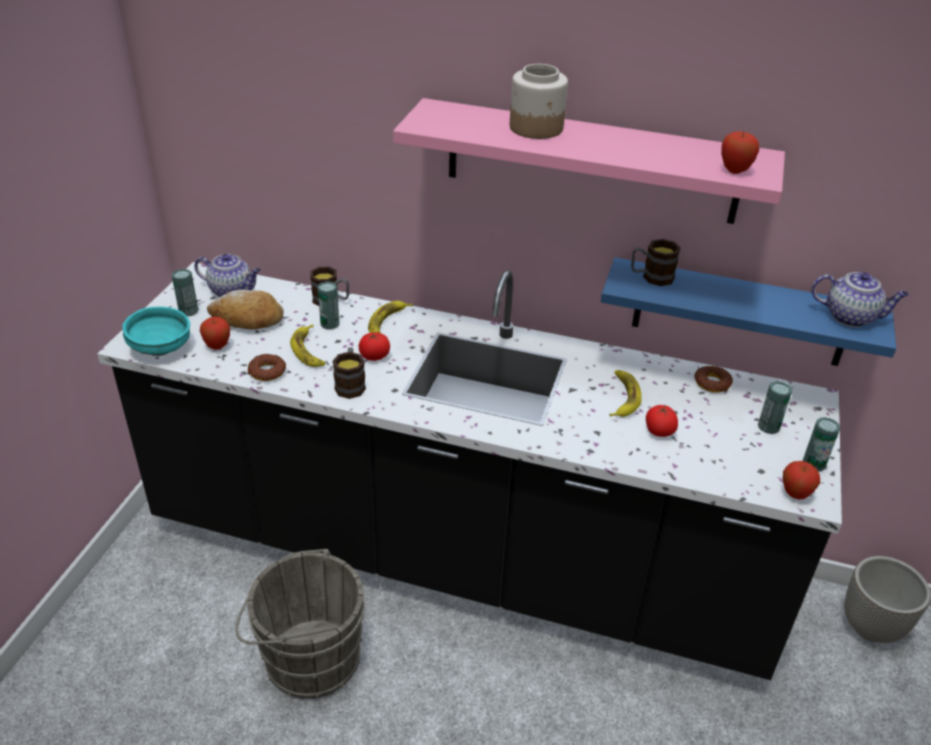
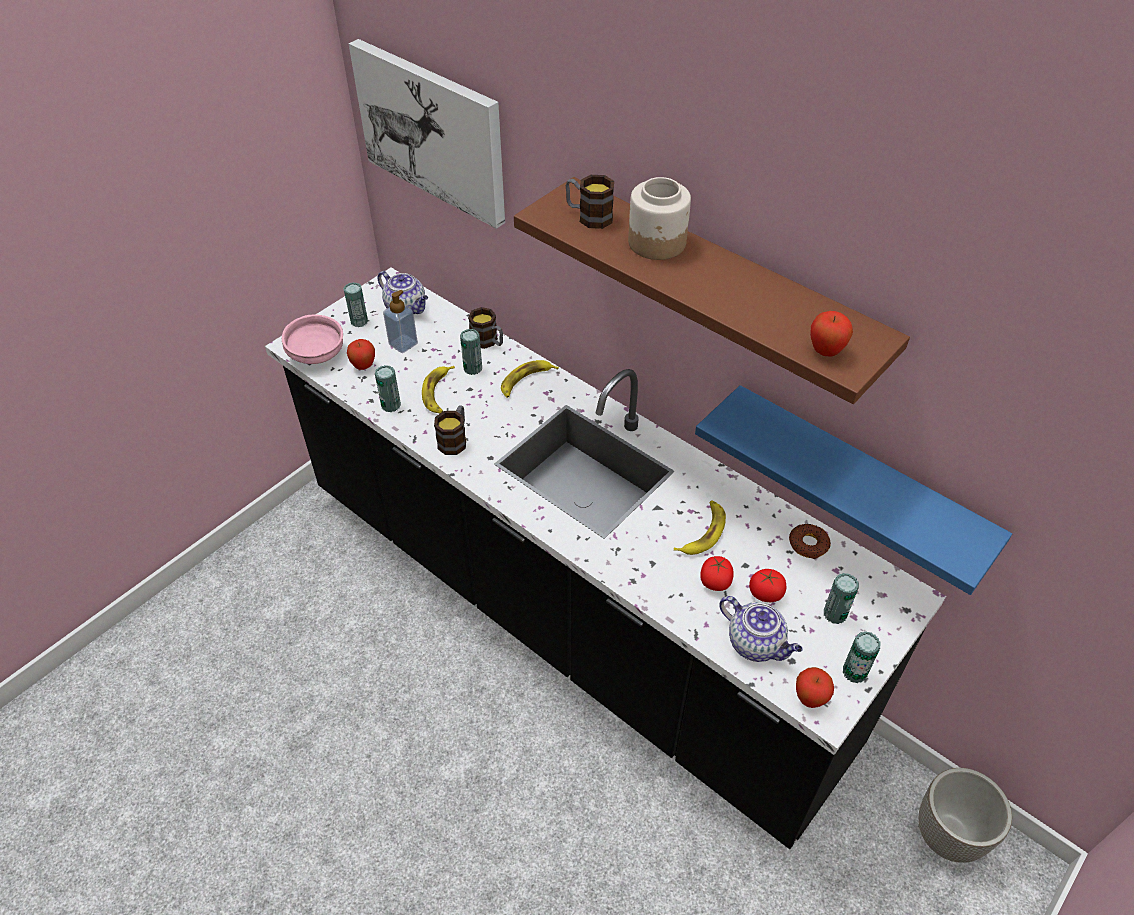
camera: 25 degrees right, 10 degrees up
turquoise bowl [122,307,190,356] -> pink bowl [282,315,343,364]
bread [207,289,284,329] -> soap dispenser [383,290,418,353]
grey bucket [235,549,364,699] -> none
donut [247,354,286,381] -> can [375,365,401,412]
tomato [359,332,390,361] -> tomato moved to [749,569,786,602]
pink shelf [393,98,785,224] -> brown shelf [514,177,910,404]
mug [631,239,681,286] -> mug moved to [566,175,614,229]
teapot [811,272,909,327] -> teapot moved to [719,596,803,662]
none -> picture [349,39,505,229]

